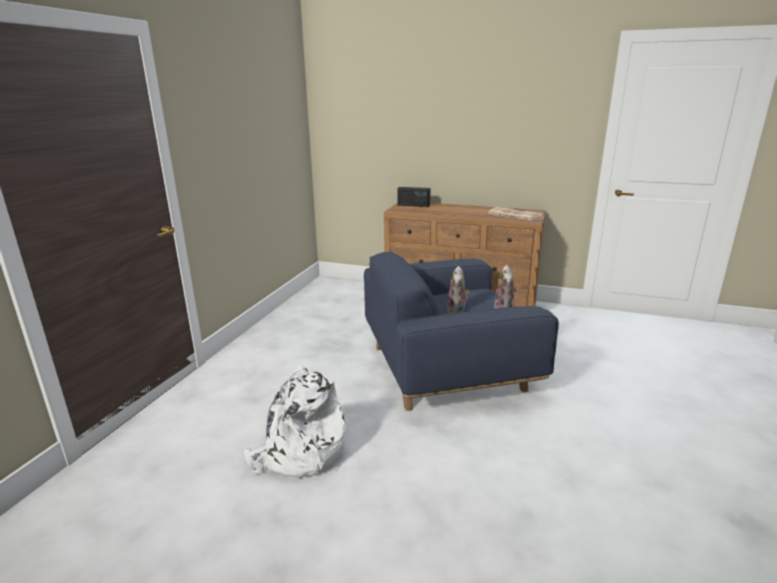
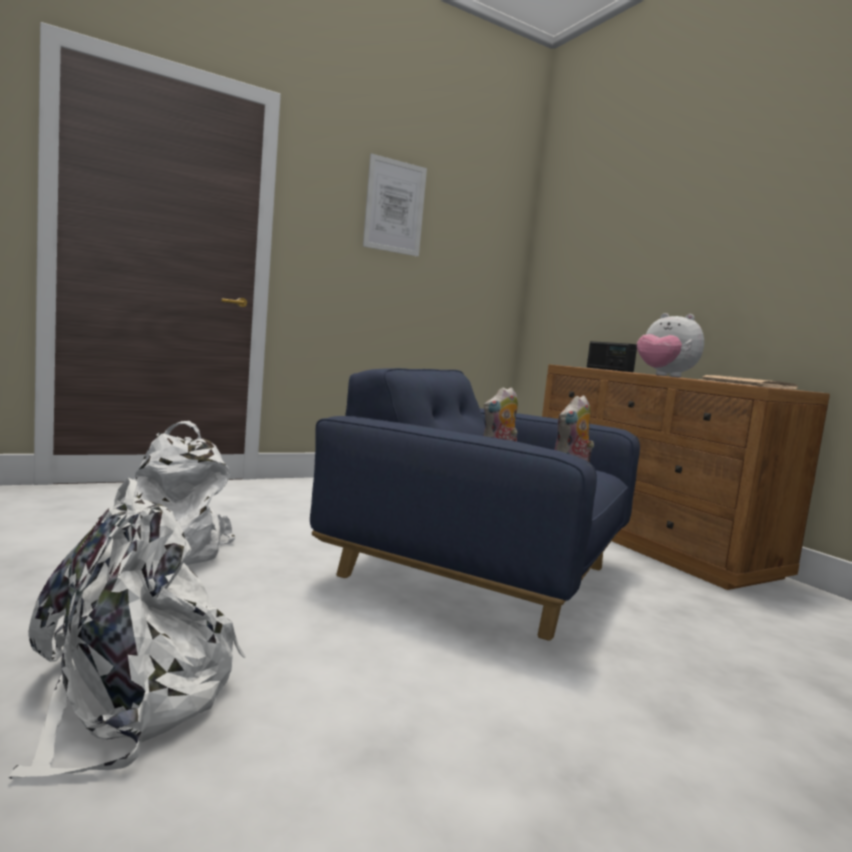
camera: 40 degrees right, 15 degrees down
none -> white backpack [8,478,246,779]
none -> picture [363,153,427,257]
none -> plush toy [637,313,704,378]

